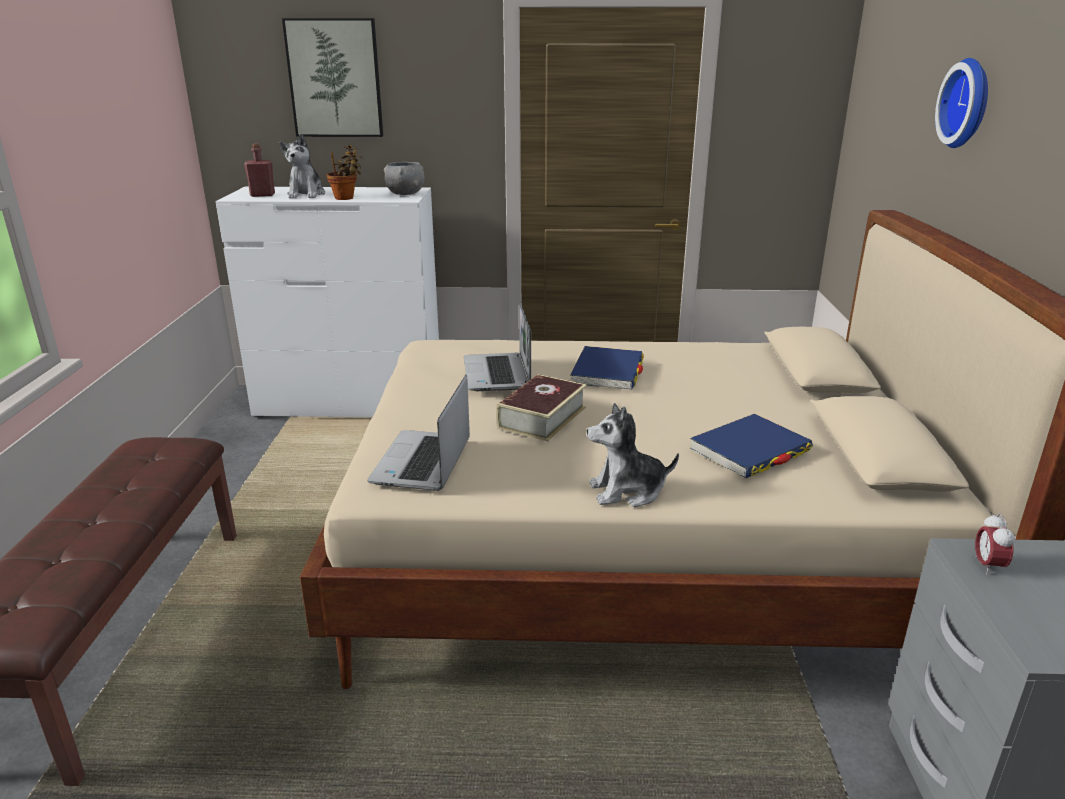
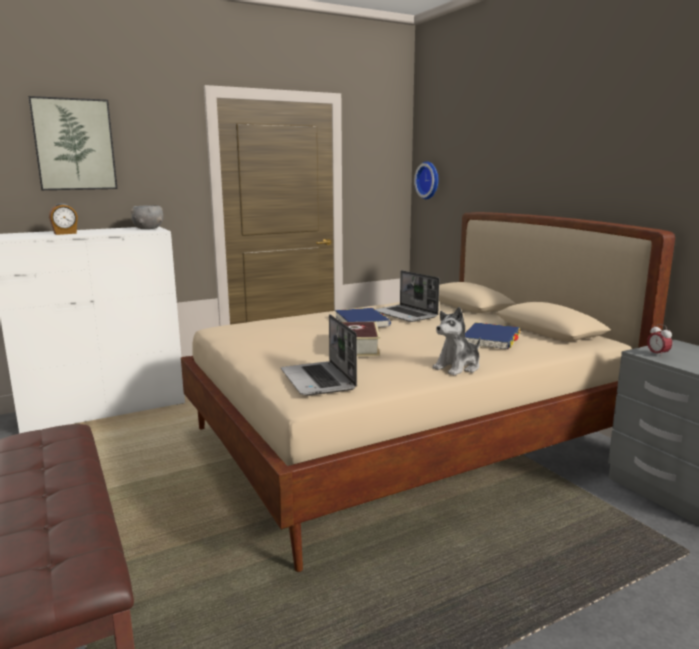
camera: 30 degrees left, 10 degrees down
red bottle [244,143,275,197] -> none
plush toy [279,134,325,198] -> alarm clock [49,203,78,235]
potted plant [327,145,363,200] -> none
laptop [464,301,531,391] -> laptop moved to [375,270,439,322]
wall clock [935,58,988,148] -> wall clock moved to [414,161,438,199]

